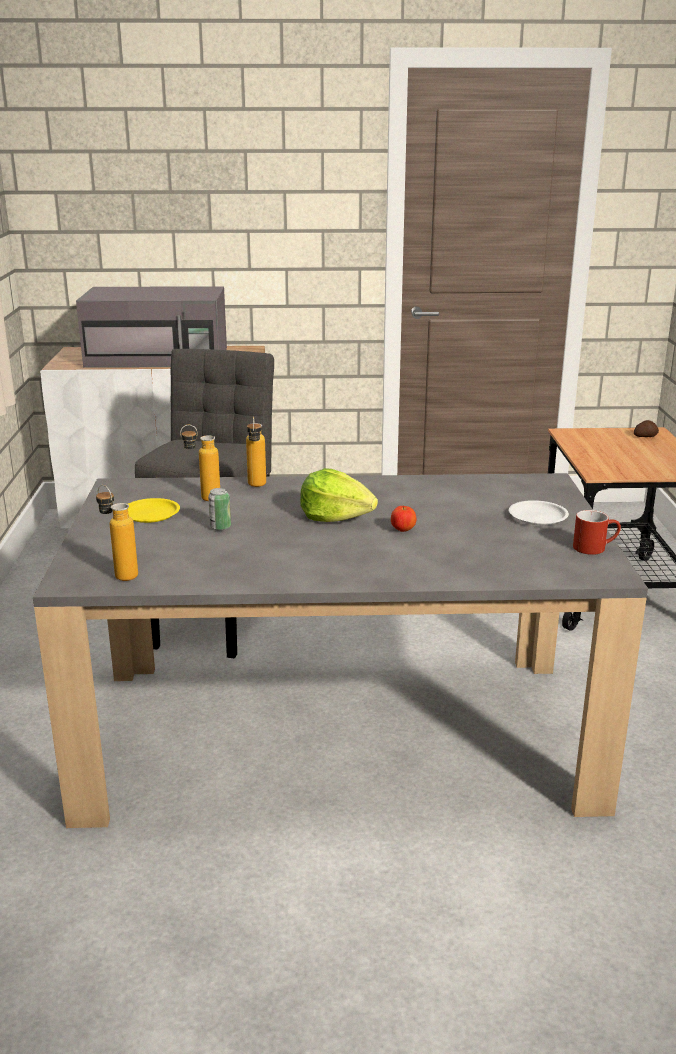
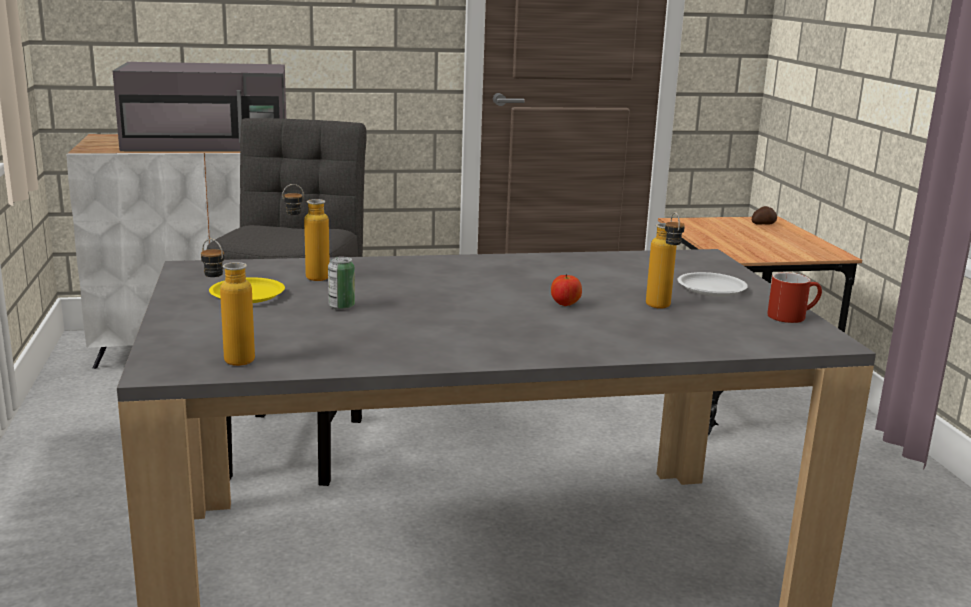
camera: 10 degrees left, 5 degrees down
bottle [246,417,266,487] -> bottle moved to [646,212,685,309]
lettuce [300,468,378,522] -> none

